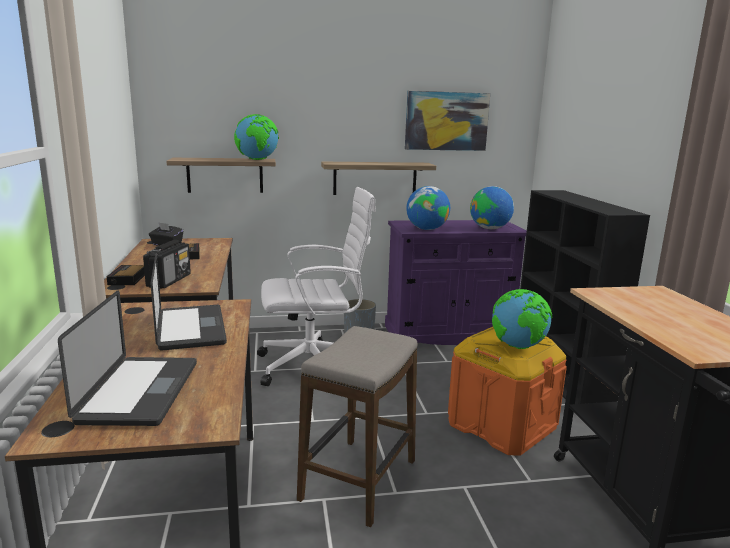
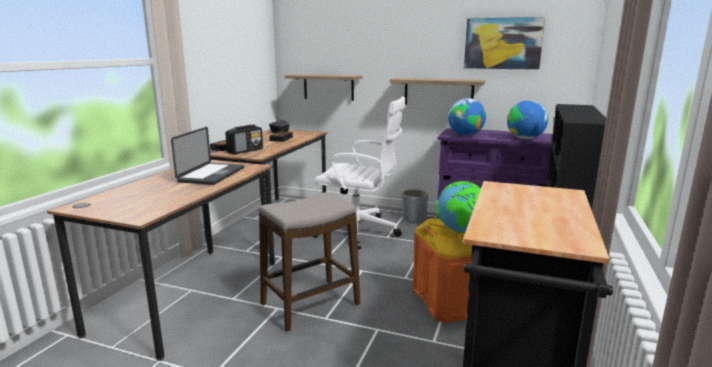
camera: 30 degrees right, 0 degrees up
laptop [58,290,197,426] -> none
globe [234,114,279,160] -> none

